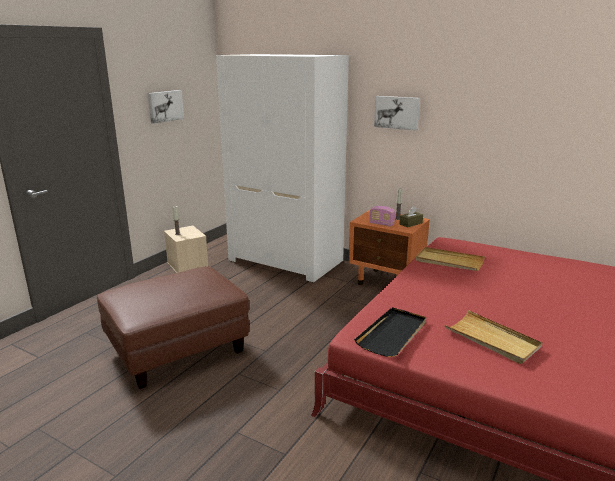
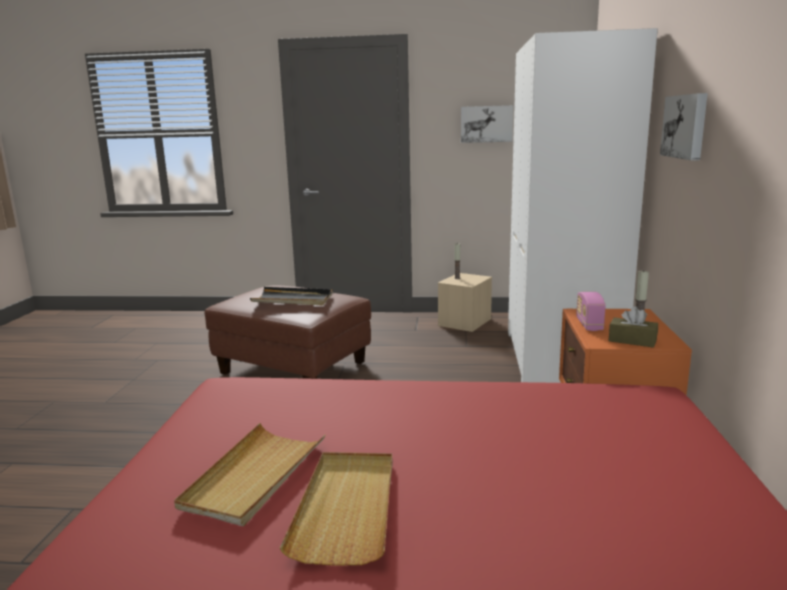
camera: 65 degrees right, 5 degrees down
black tray [354,307,426,357] -> black tray moved to [250,287,333,305]
beige tray [416,247,485,271] -> beige tray moved to [280,452,393,565]

